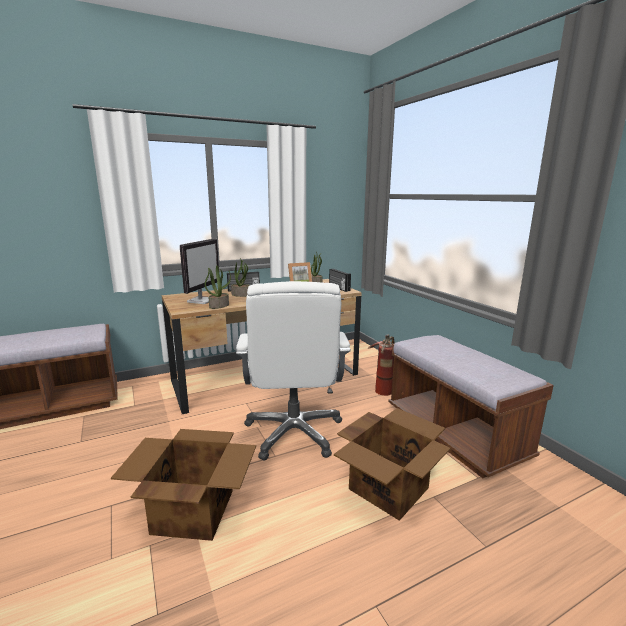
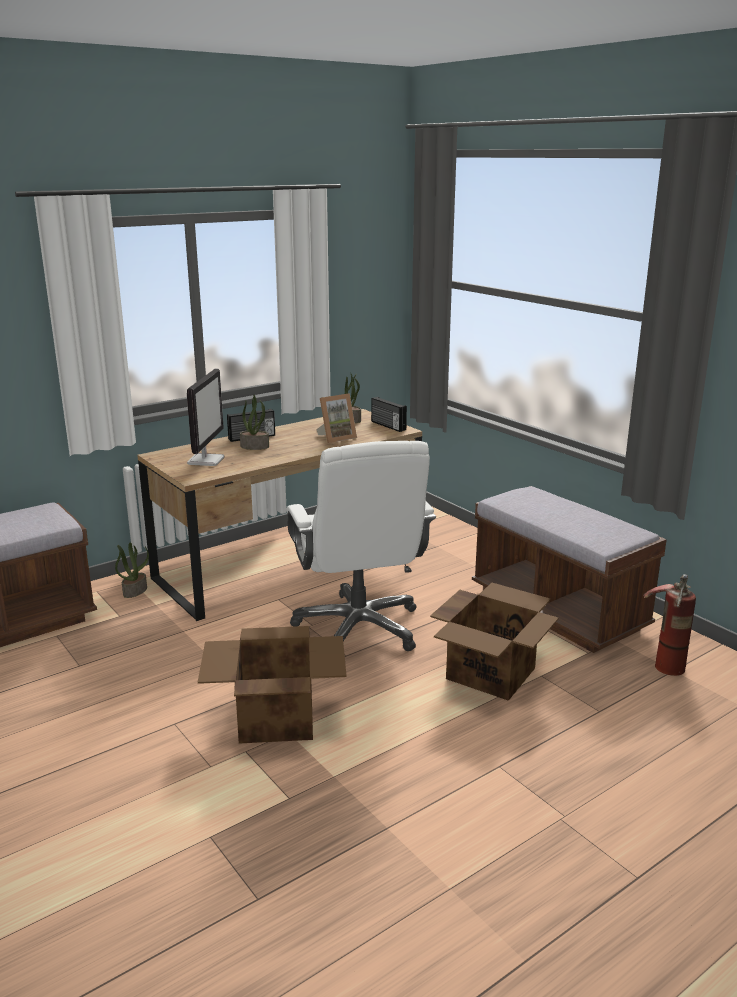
camera: 10 degrees left, 5 degrees up
potted plant [205,265,231,309] -> potted plant moved to [115,542,149,598]
fire extinguisher [368,334,395,396] -> fire extinguisher moved to [643,574,696,676]

